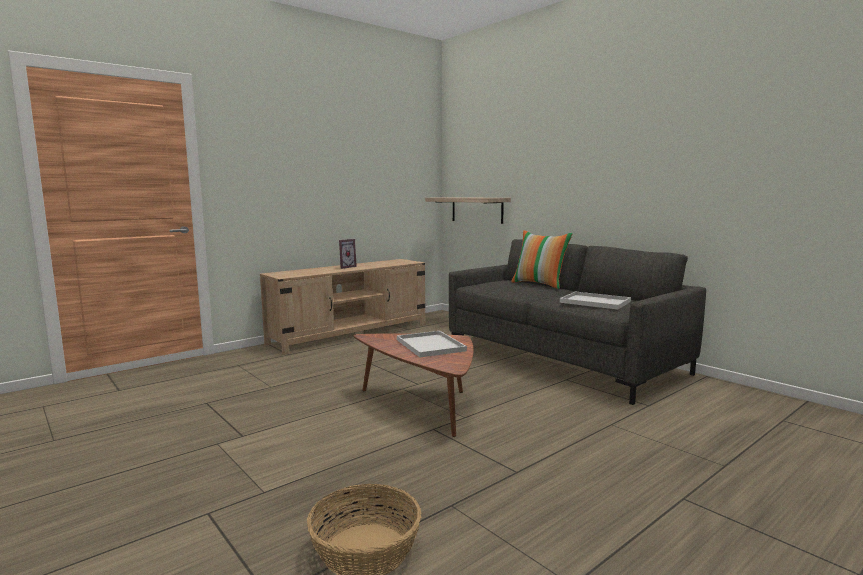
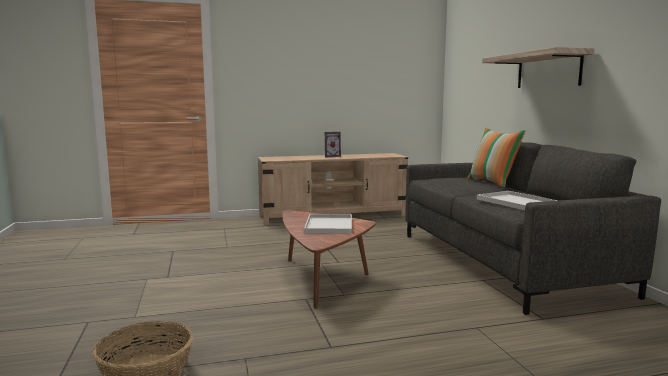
camera: 25 degrees right, 0 degrees up
shelf [425,197,511,224] -> shelf moved to [482,47,594,88]

